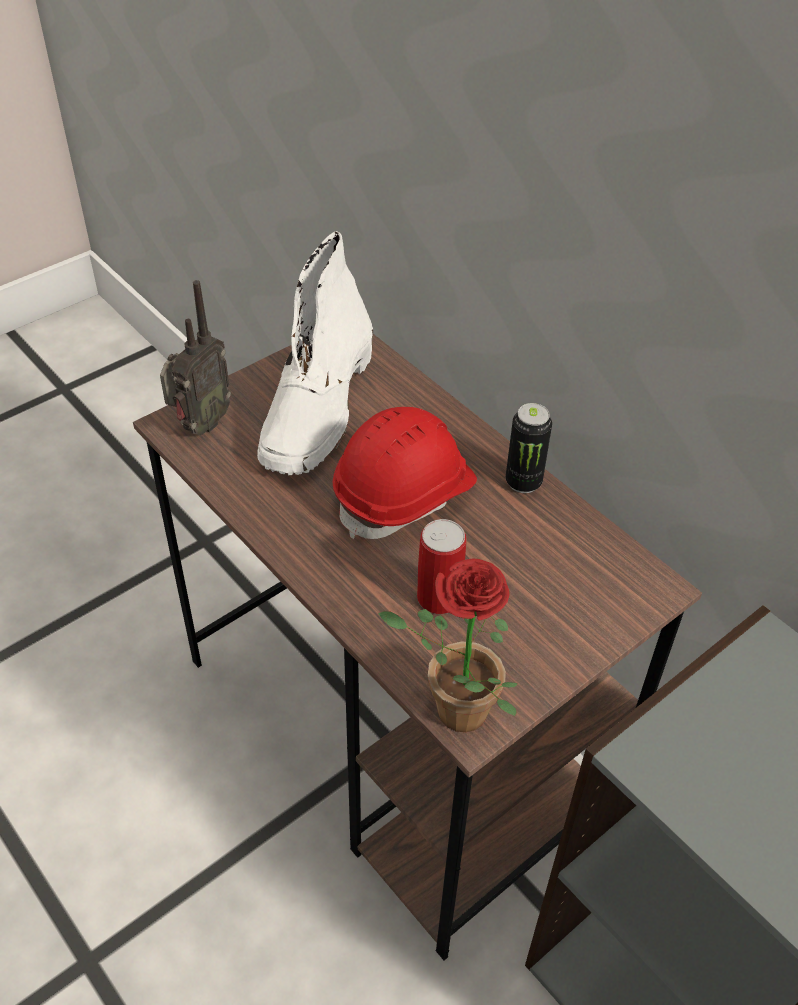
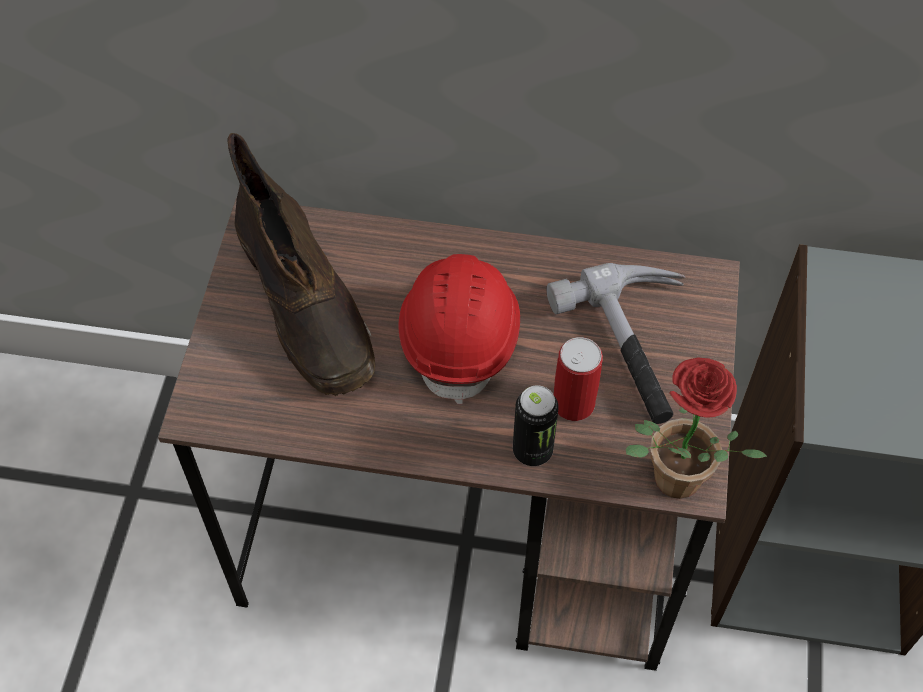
camera: 40 degrees left, 10 degrees up
radio [160,280,231,435] -> none
white boot [257,231,373,475] -> brown boot [227,133,375,396]
can [505,403,552,493] -> can moved to [513,385,559,466]
none -> hammer [546,263,685,424]

